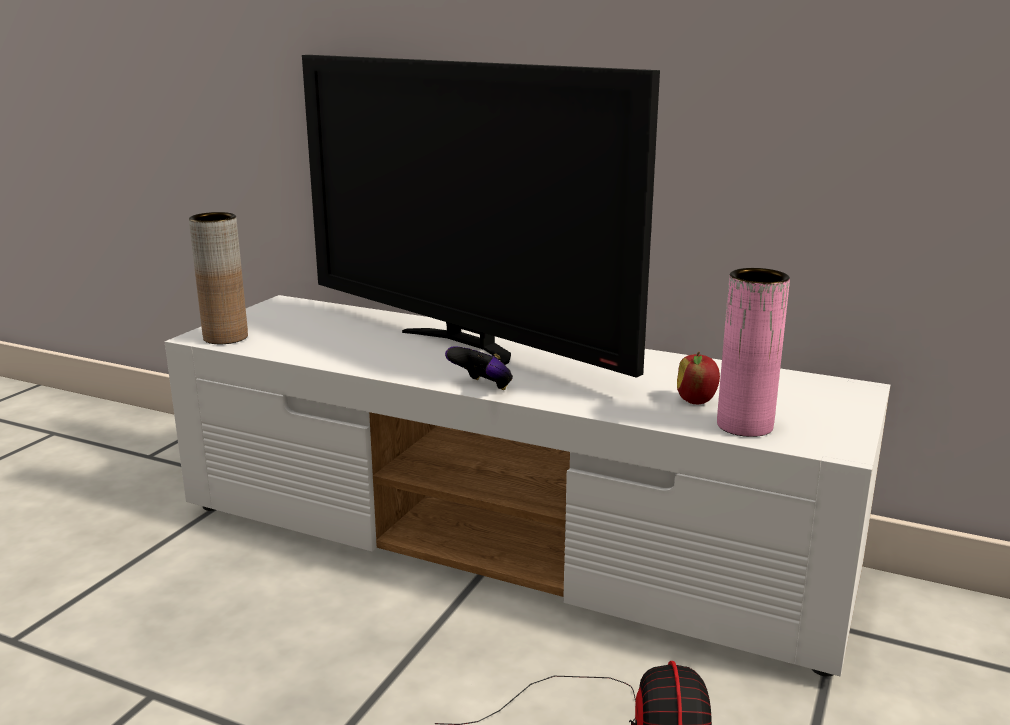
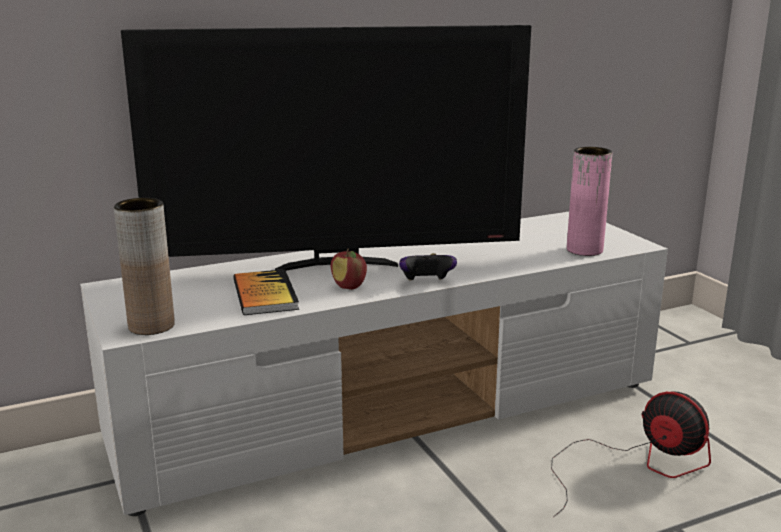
camera: 50 degrees left, 0 degrees up
apple [677,351,720,404] -> apple moved to [331,249,367,290]
none -> book [233,269,299,315]

